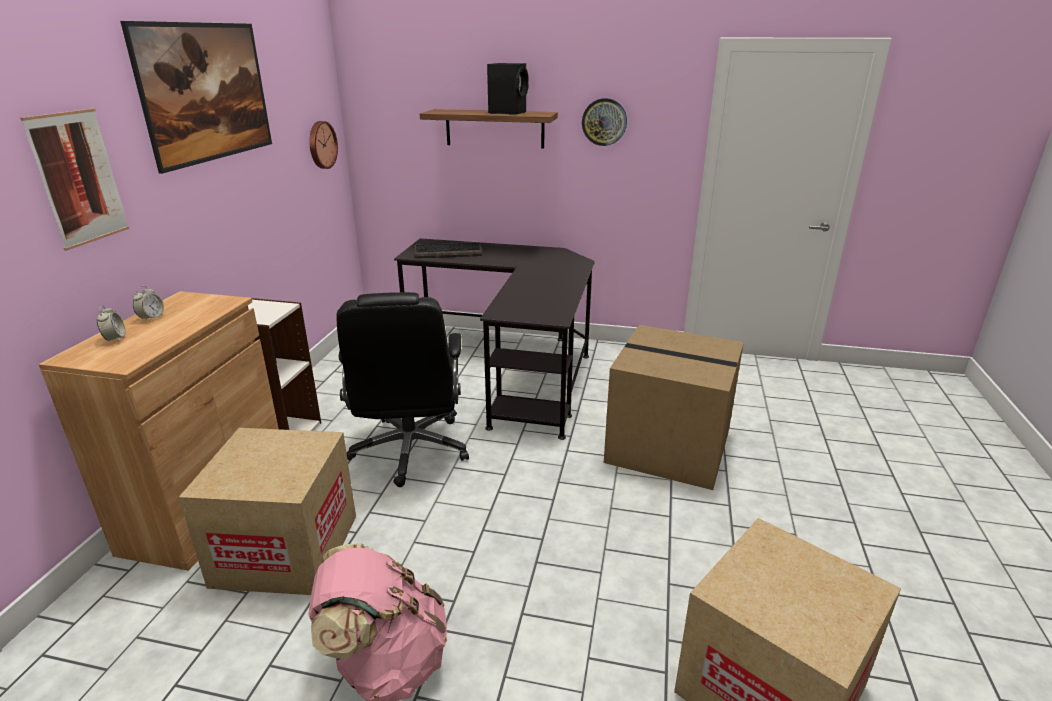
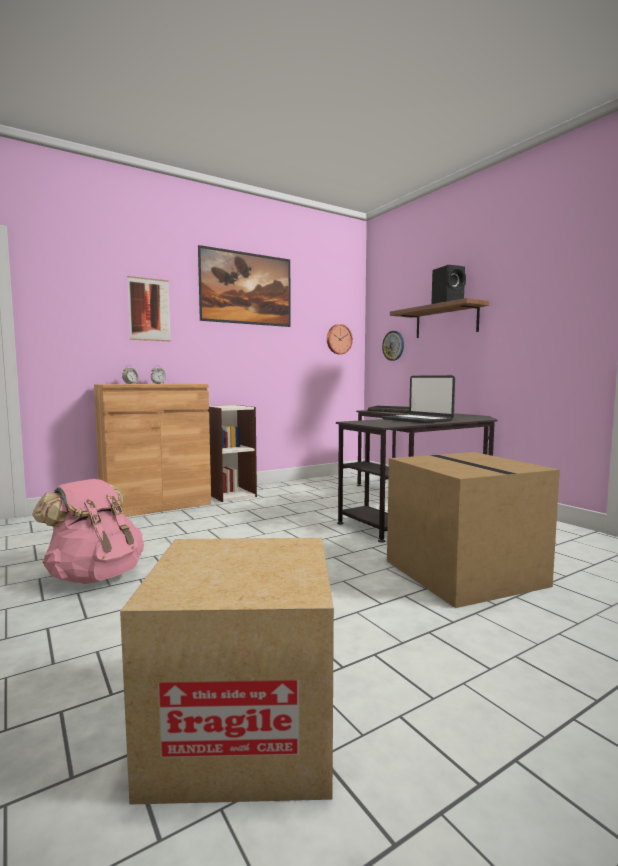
camera: 45 degrees right, 20 degrees down
cardboard box [179,428,356,595] -> none
black office chair [336,292,469,487] -> none
wall clock [582,98,627,146] -> wall clock moved to [382,331,404,361]
none -> laptop [382,375,455,423]

